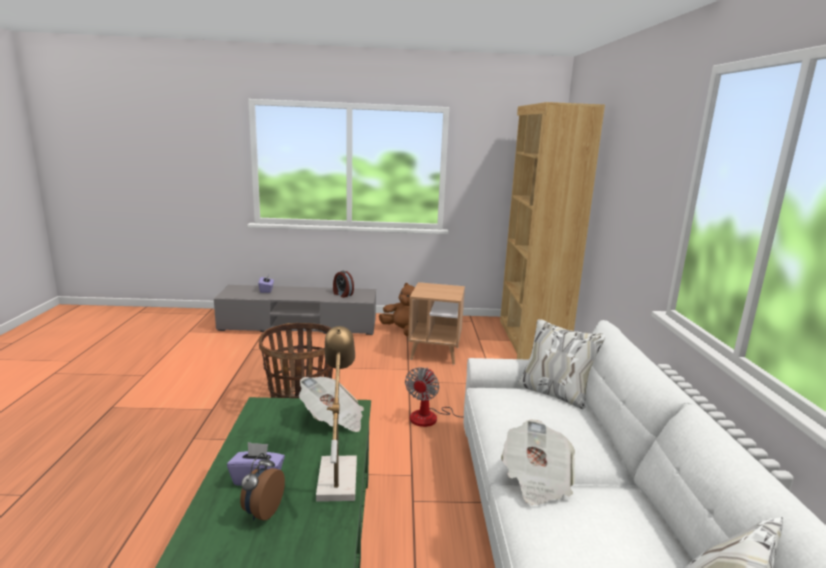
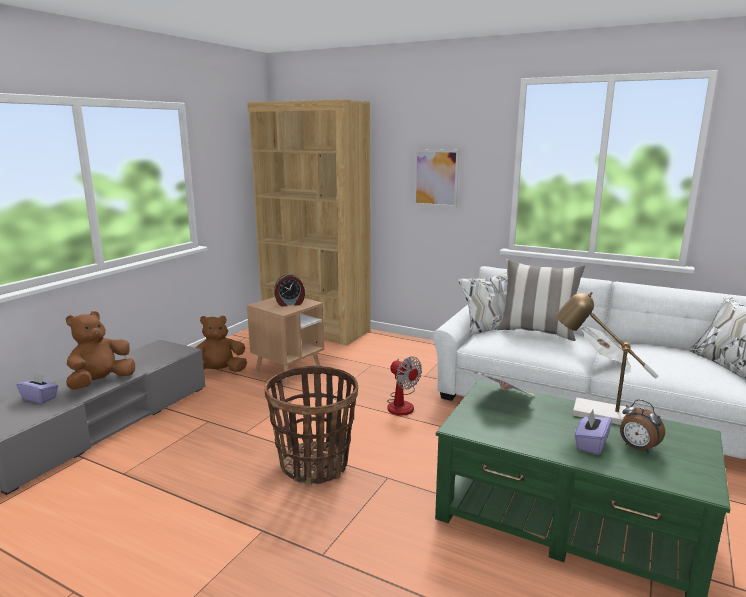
camera: 60 degrees left, 0 degrees up
alarm clock [333,271,354,298] -> alarm clock moved to [274,274,305,307]
none -> brown plush toy [66,311,135,389]
none -> picture [414,149,459,208]
none -> pillow [497,259,585,341]

